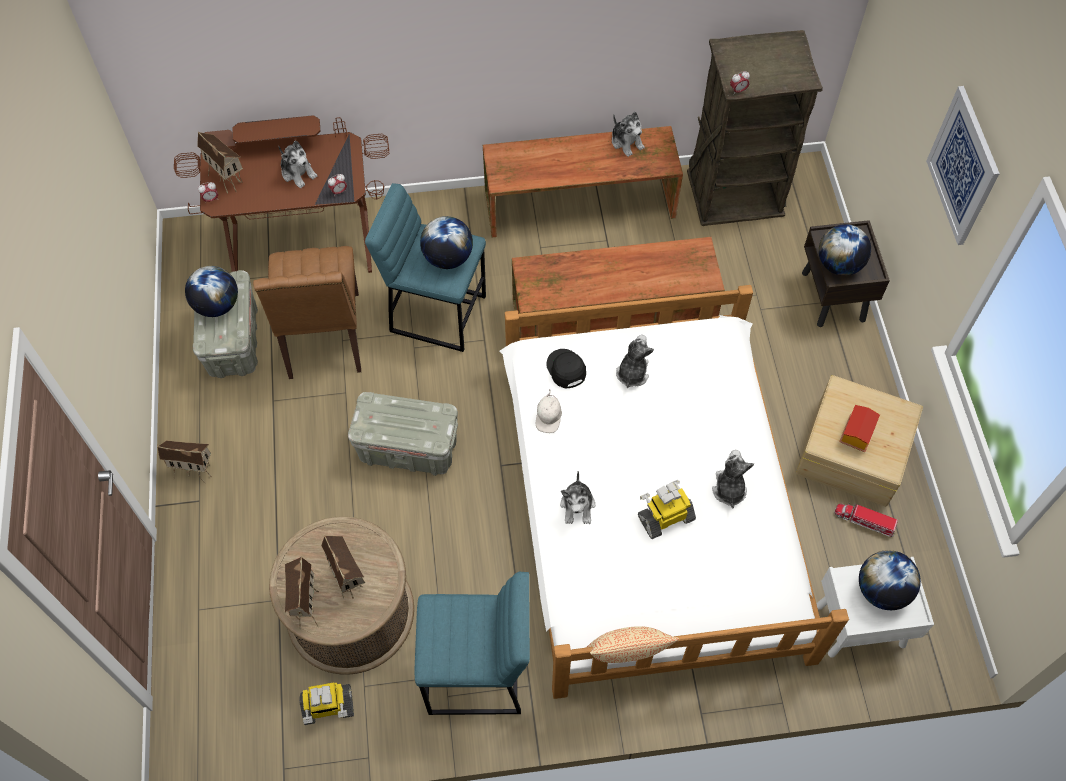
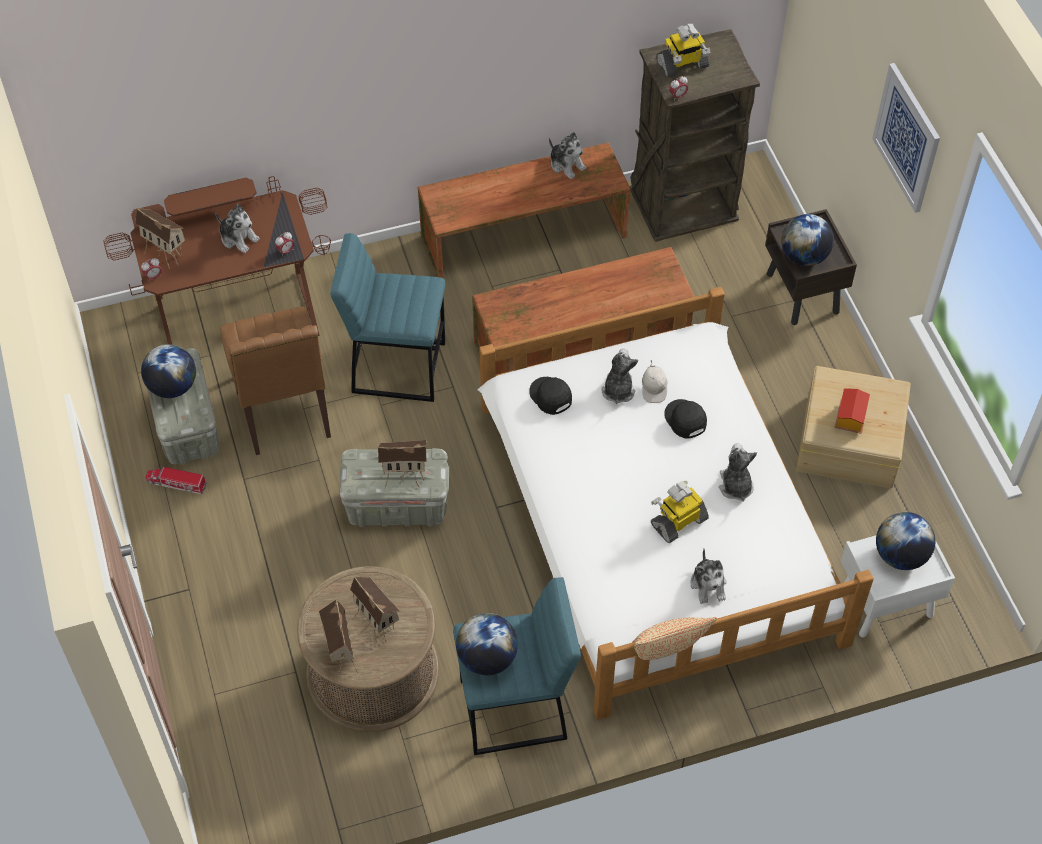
camera: 10 degrees left, 5 degrees down
toy house [157,441,212,483] -> toy house moved to [378,440,427,488]
toy robot [299,682,354,725] -> toy robot moved to [657,24,711,78]
globe [420,216,473,269] -> globe moved to [456,613,518,675]
white cap [536,389,562,433] -> white cap moved to [642,360,668,403]
plush toy [560,471,595,524] -> plush toy moved to [691,549,727,604]
toy truck [834,503,898,537] -> toy truck moved to [145,467,207,494]
none -> black cap [664,399,707,439]

